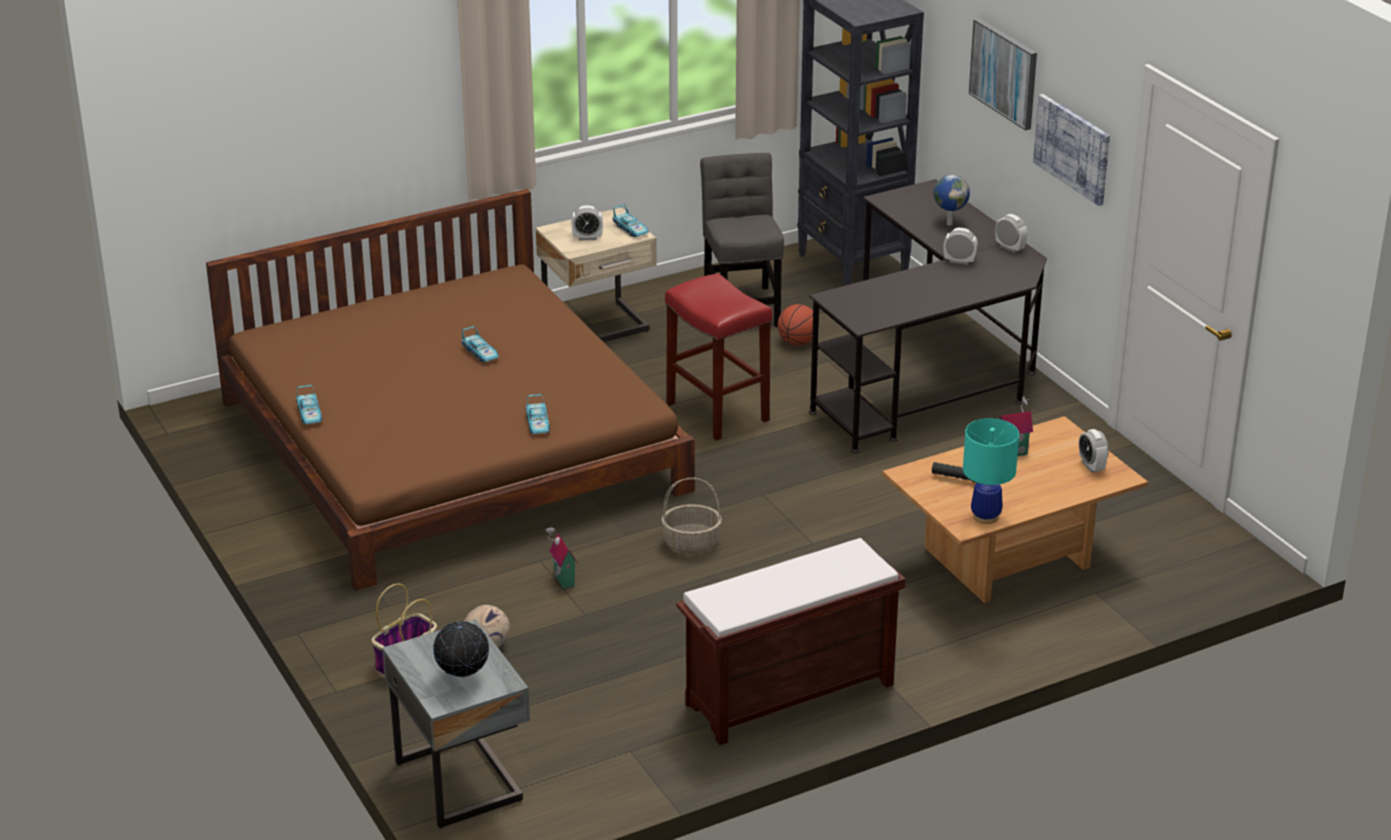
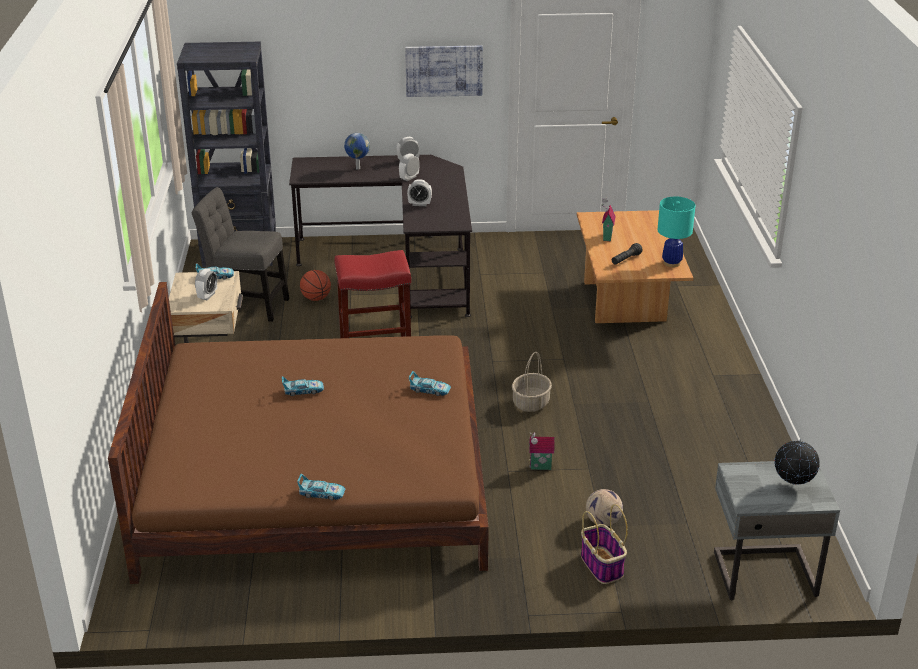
camera: 65 degrees left, 0 degrees up
brown bench [676,538,906,745] -> none
picture [969,18,1037,130] -> none
alarm clock [1079,429,1109,473] -> alarm clock moved to [407,179,432,206]

